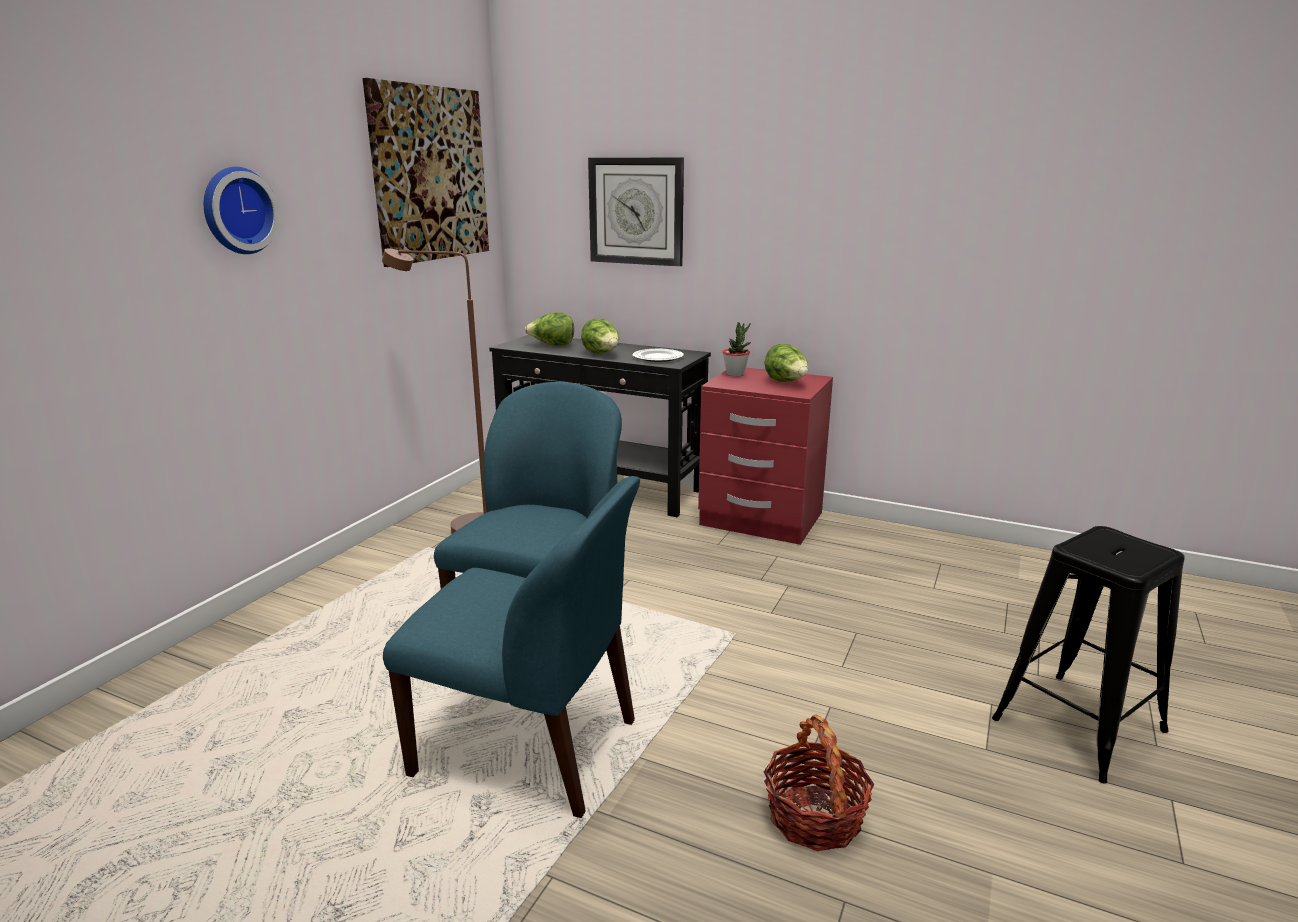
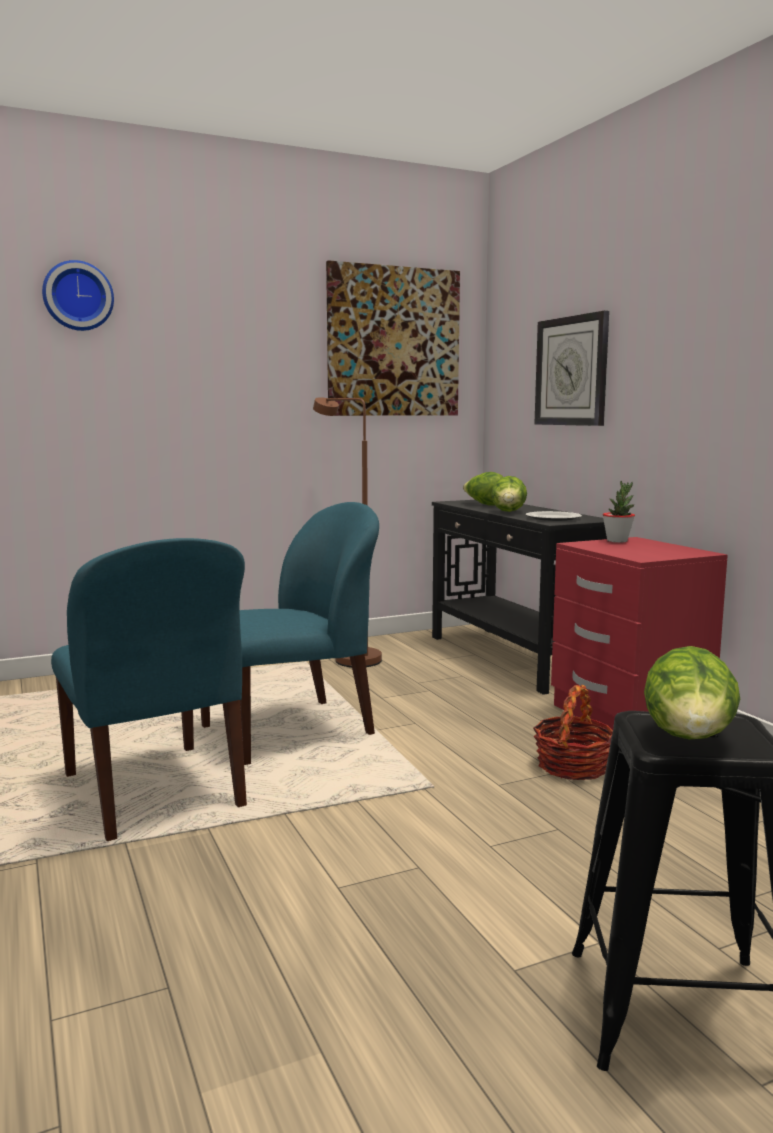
camera: 40 degrees right, 10 degrees down
wall clock [204,167,280,254] -> wall clock moved to [42,260,114,331]
lettuce [764,344,808,382] -> lettuce moved to [644,646,740,740]
basket [764,715,874,851] -> basket moved to [533,685,613,780]

